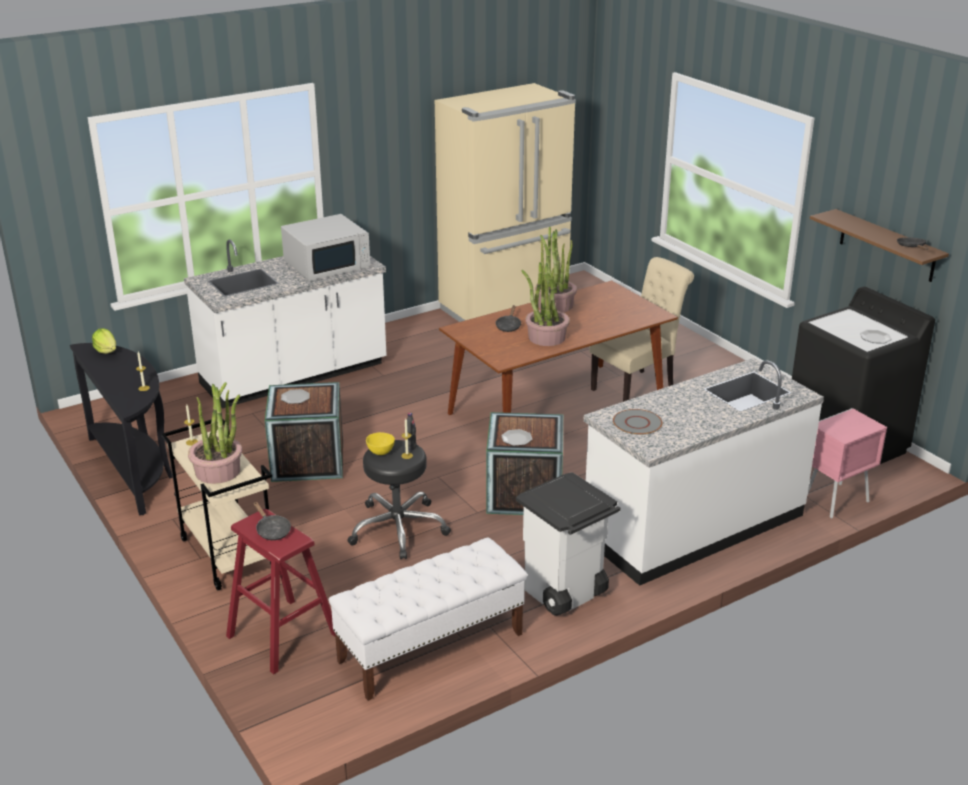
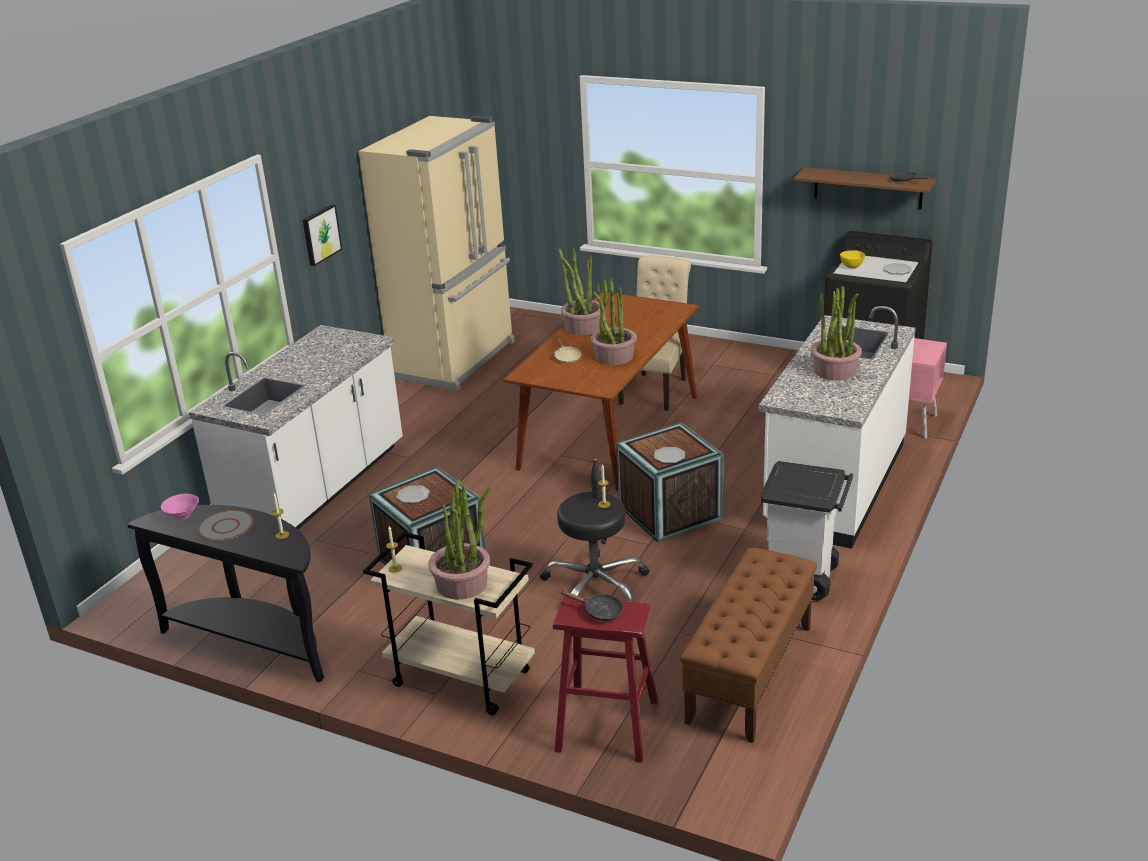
camera: 30 degrees left, 0 degrees up
lettuce [92,328,116,354] -> pink bowl [161,494,199,520]
white microwave [281,214,370,281] -> none
white bench [329,537,527,701] -> brown bench [680,548,817,743]
yellow bowl [366,432,395,455] -> yellow bowl moved to [840,250,865,268]
black frying pan [496,305,521,332] -> beige frying pan [554,337,581,363]
grey plate [613,409,662,435] -> grey plate moved to [198,510,253,541]
none -> picture [303,204,342,266]
none -> potted plant [810,286,862,380]

